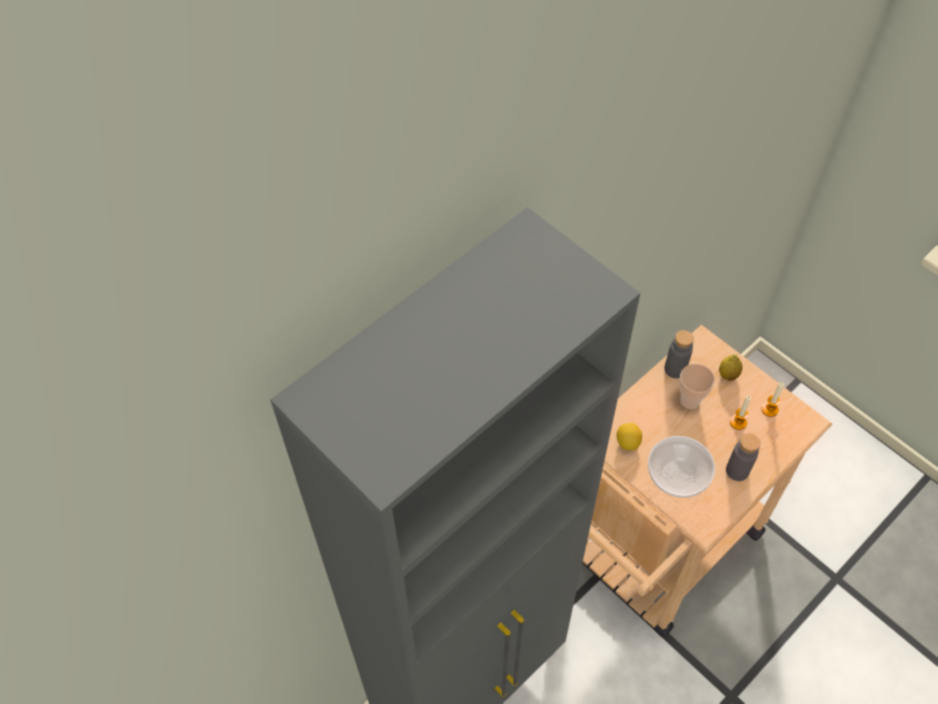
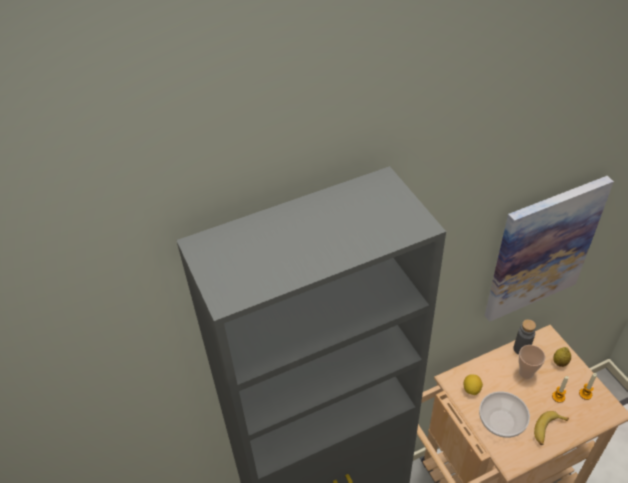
camera: 20 degrees right, 10 degrees down
grey bottle [726,434,760,481] -> banana [534,411,569,445]
none -> picture [484,176,614,322]

